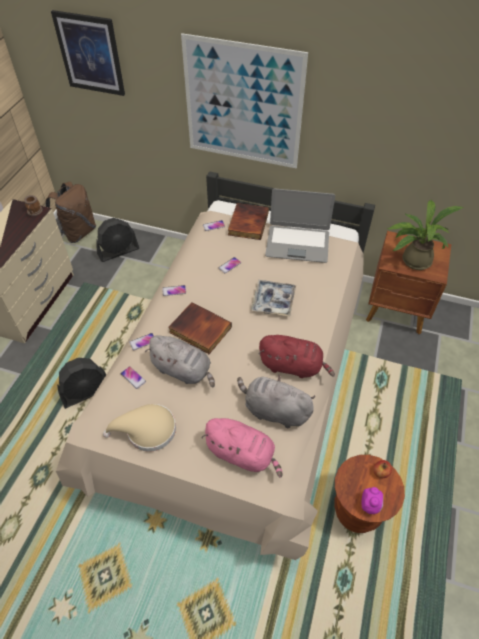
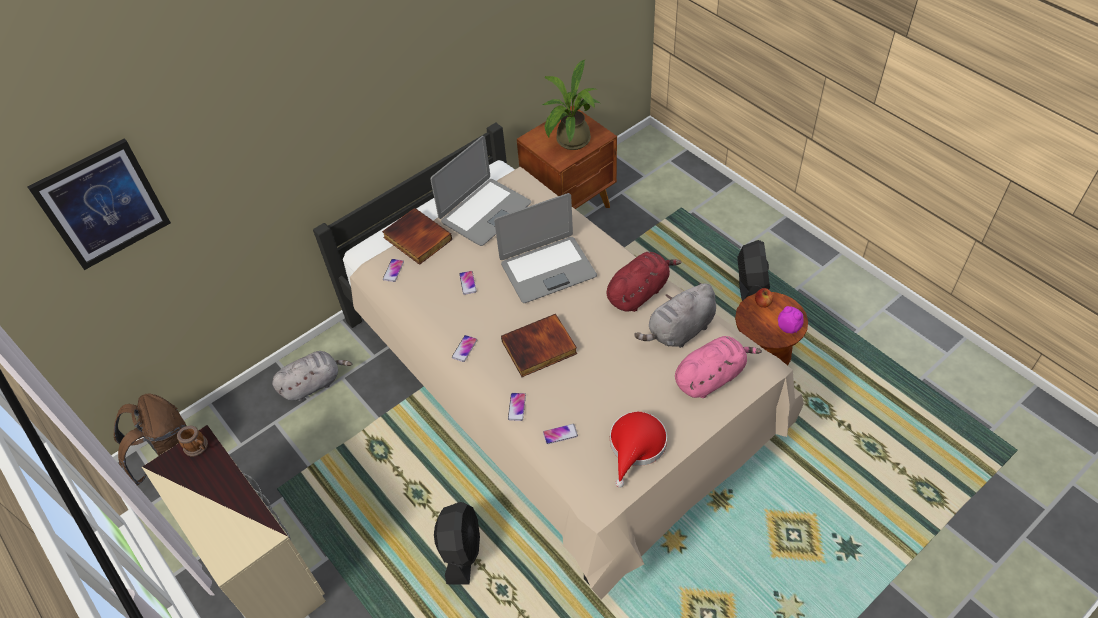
camera: 55 degrees left, 0 degrees up
black fan [96,218,139,262] -> black fan moved to [737,240,770,301]
beige hat [103,404,176,452] -> red hat [610,412,667,488]
grey plush toy [145,335,215,388] -> grey plush toy moved to [272,351,353,401]
picture [181,33,308,168] -> none
tray [251,280,296,316] -> laptop [494,193,597,303]

